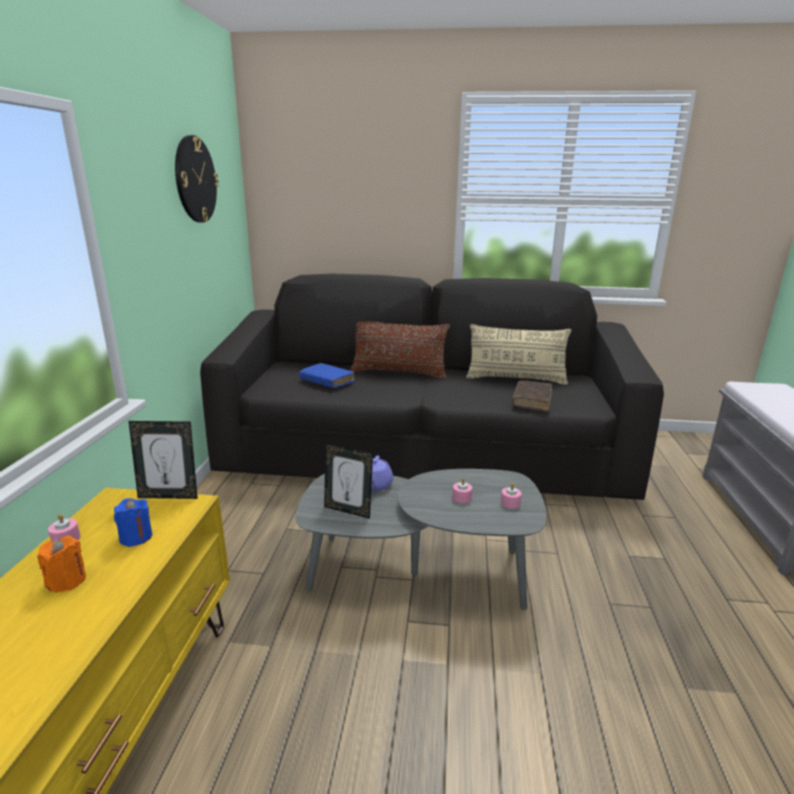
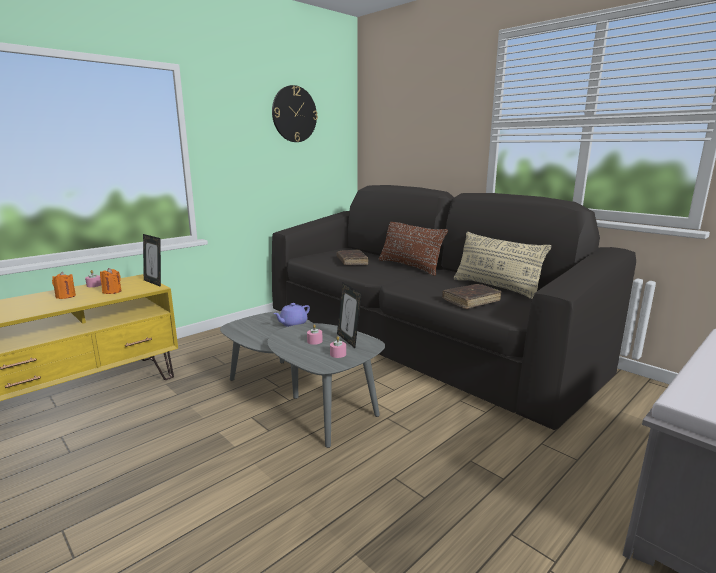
camera: 40 degrees right, 5 degrees down
blue candle [114,498,152,547] -> orange candle [100,268,122,294]
blue book [299,363,355,388] -> brown book [337,250,368,265]
picture frame [324,443,373,519] -> picture frame moved to [337,282,362,348]

